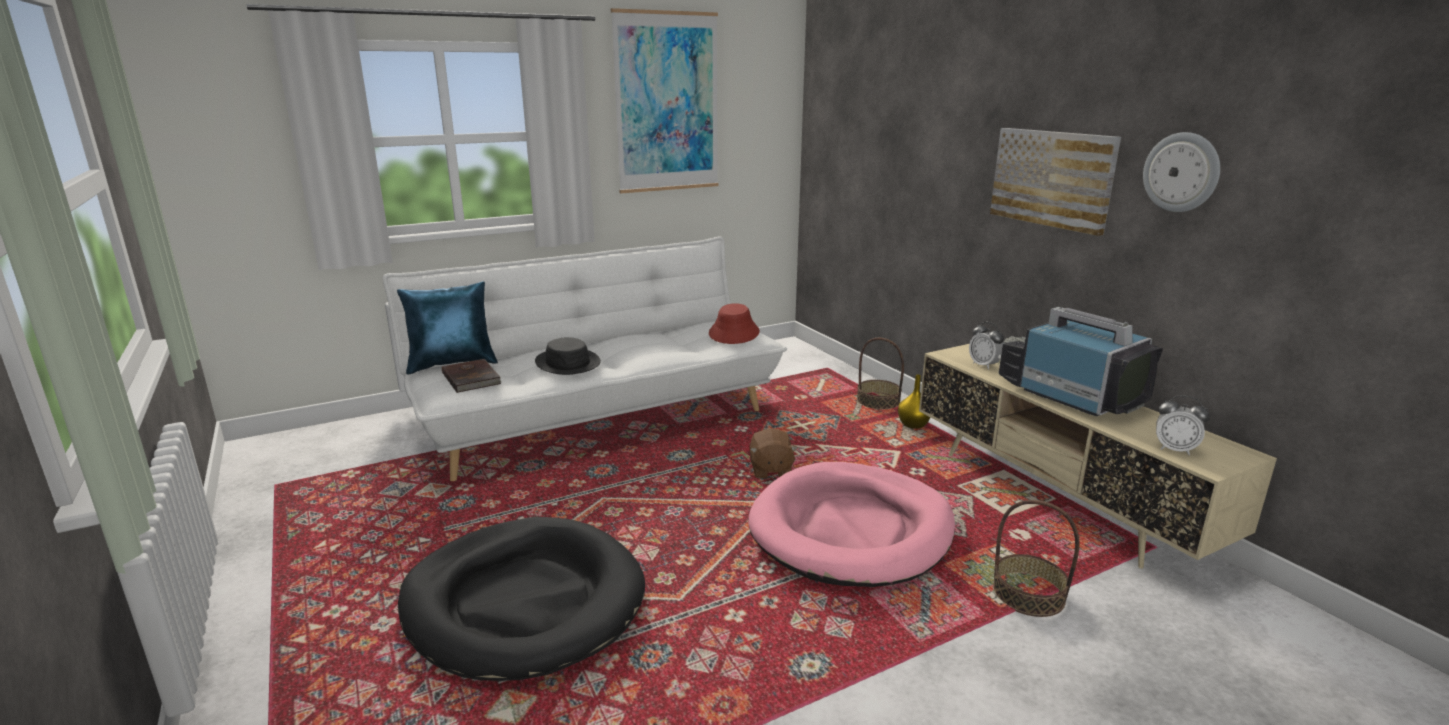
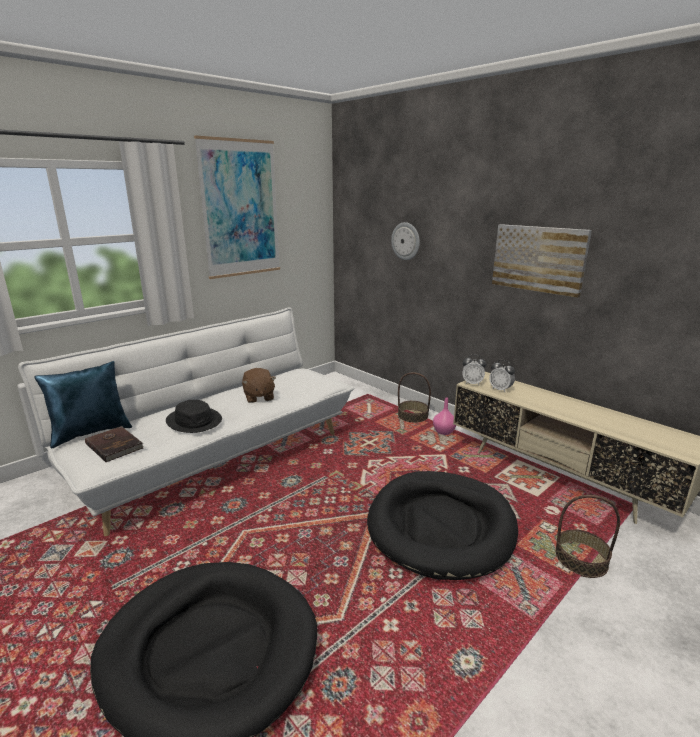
camera: 15 degrees left, 0 degrees up
red hat [709,303,760,344] -> none
pink dog bed [749,462,955,587] -> black dog bed [367,471,518,580]
brown plush toy [750,428,798,478] -> brown plush toy moved to [242,368,276,403]
yellow vase [898,375,931,429] -> pink vase [433,397,456,435]
television [997,307,1163,416] -> none
wall clock [1143,132,1220,212] -> wall clock moved to [391,222,420,260]
alarm clock [1156,395,1210,455] -> alarm clock moved to [462,355,487,385]

